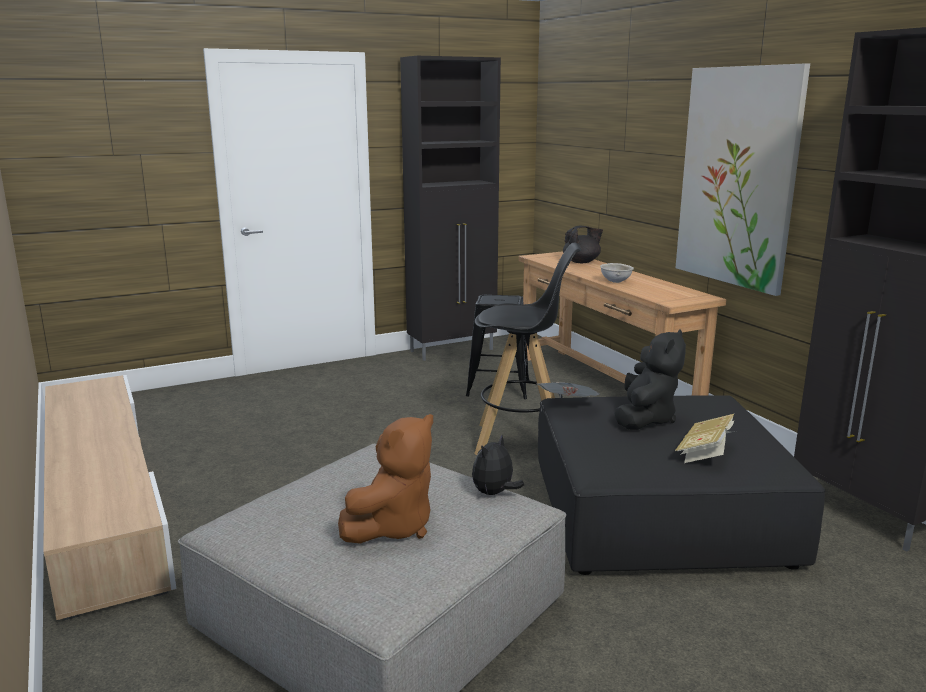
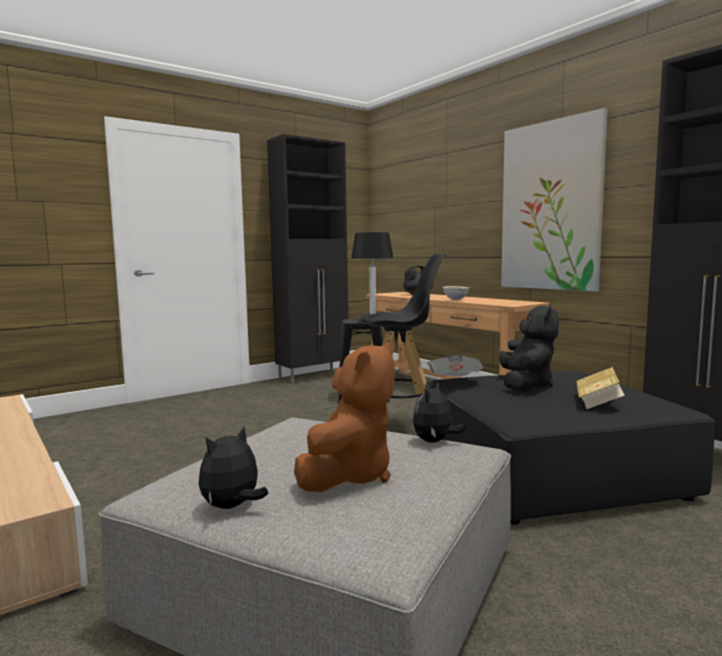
camera: 10 degrees left, 10 degrees down
none -> plush toy [199,426,268,509]
none -> table lamp [351,232,394,315]

